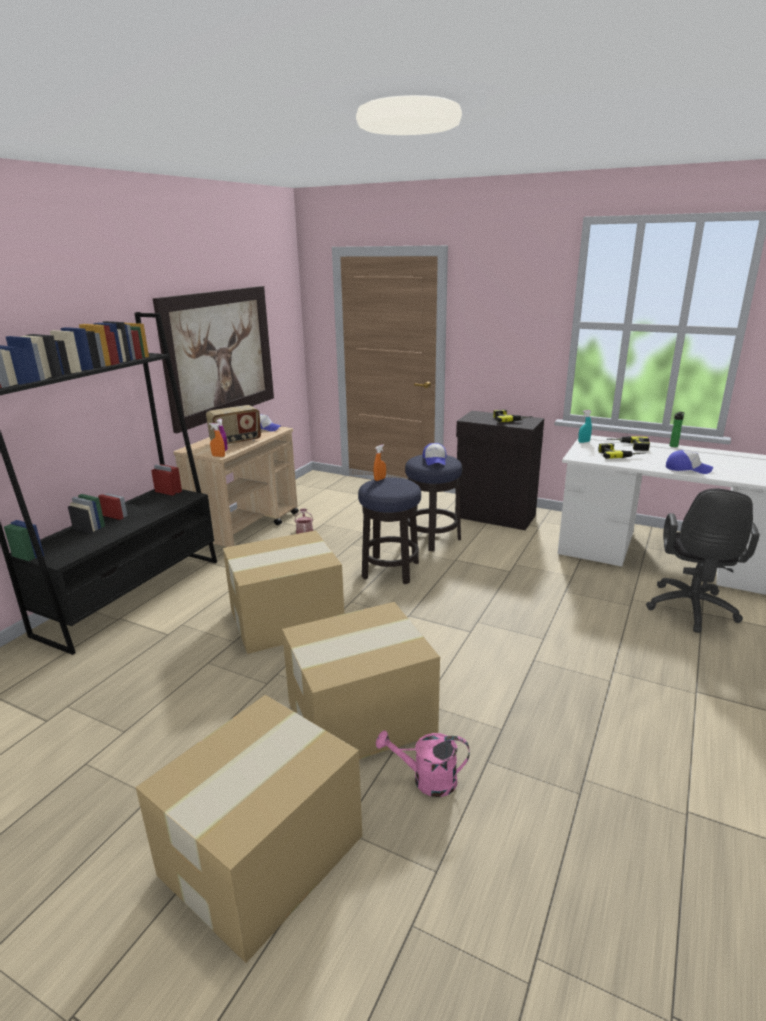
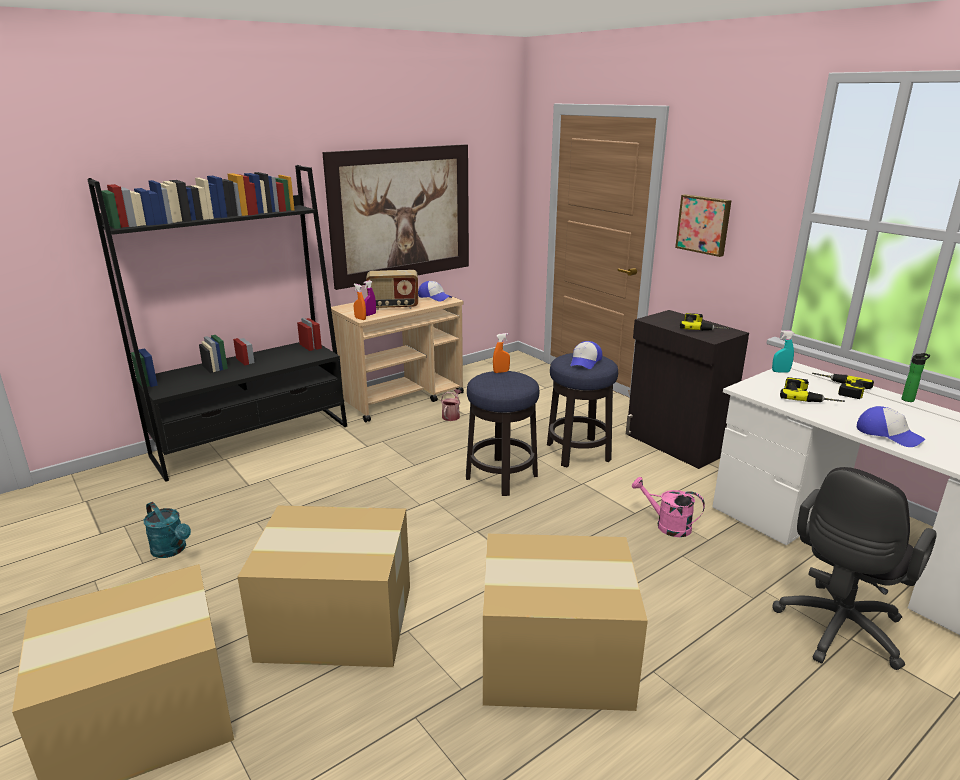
camera: 25 degrees right, 0 degrees up
cardboard box [223,530,344,654] -> cardboard box moved to [483,534,648,711]
pink watering can [376,730,469,797] -> pink watering can moved to [632,477,705,537]
none -> turquoise watering can [143,502,191,558]
none -> picture [675,194,732,257]

